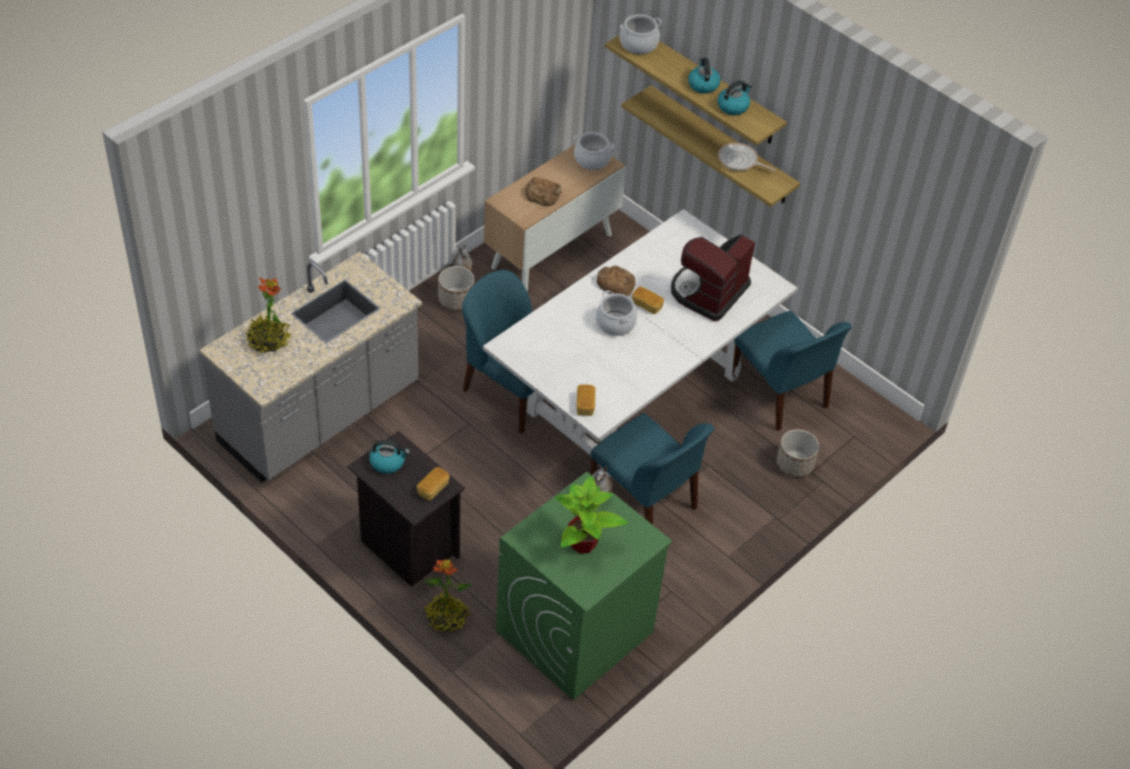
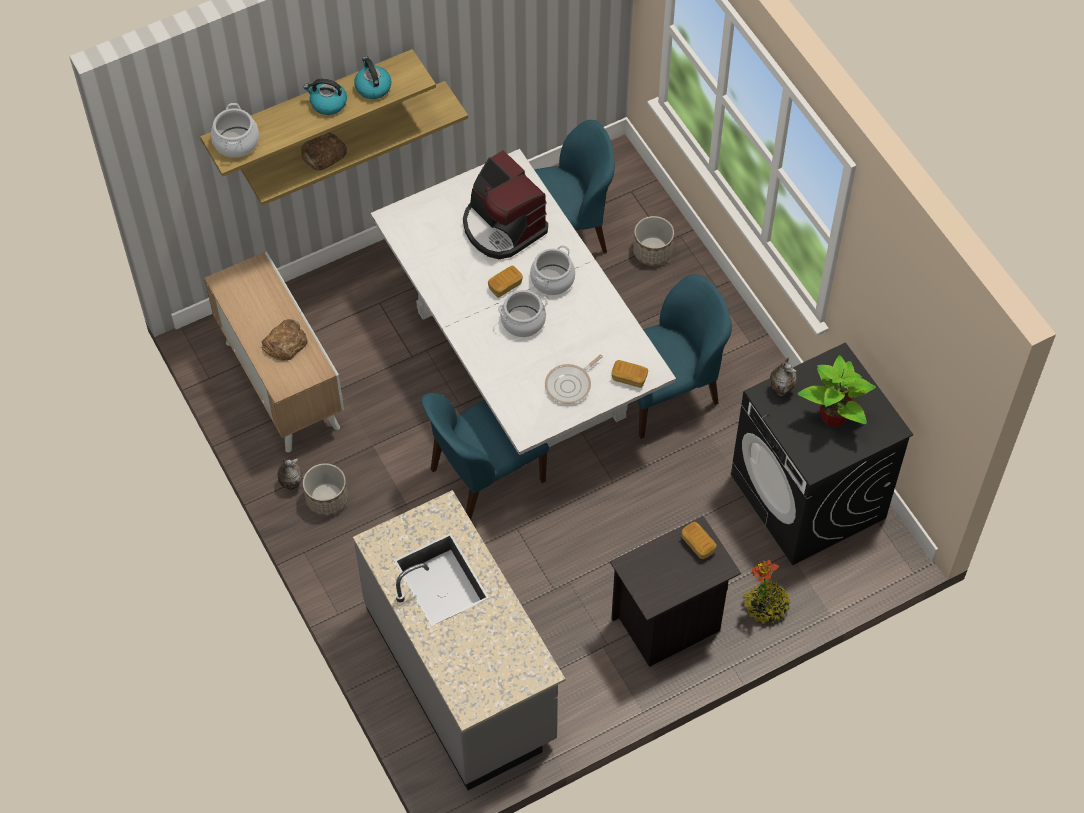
camera: 70 degrees left, 10 degrees up
potted plant [245,278,292,353] -> none
kettle [369,440,410,474] -> none
green washing machine [496,472,672,701] -> black washing machine [731,342,913,565]
cooking pot [574,132,614,170] -> cooking pot moved to [530,245,575,295]
bread [597,266,636,296] -> bread moved to [301,133,347,170]
frying pan [718,143,776,171] -> frying pan moved to [545,355,603,404]

